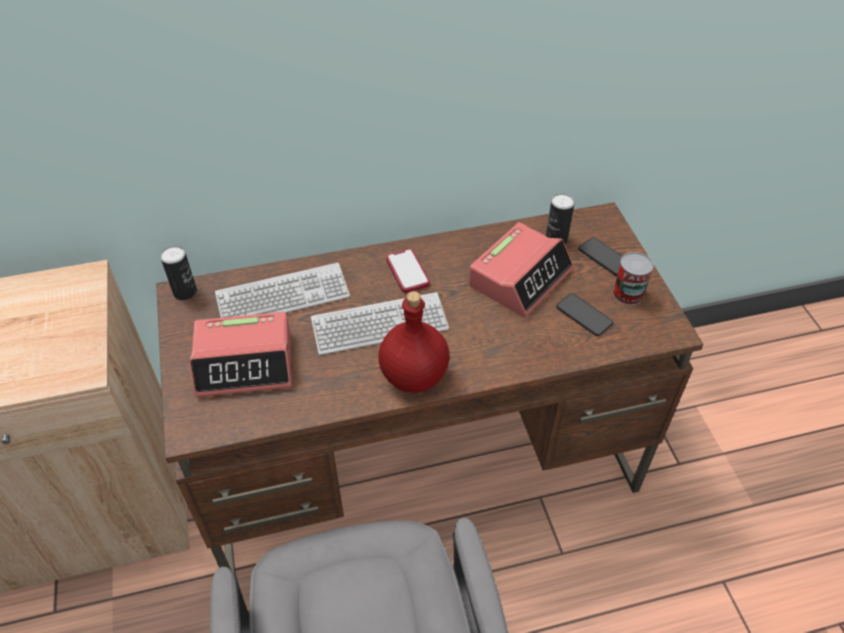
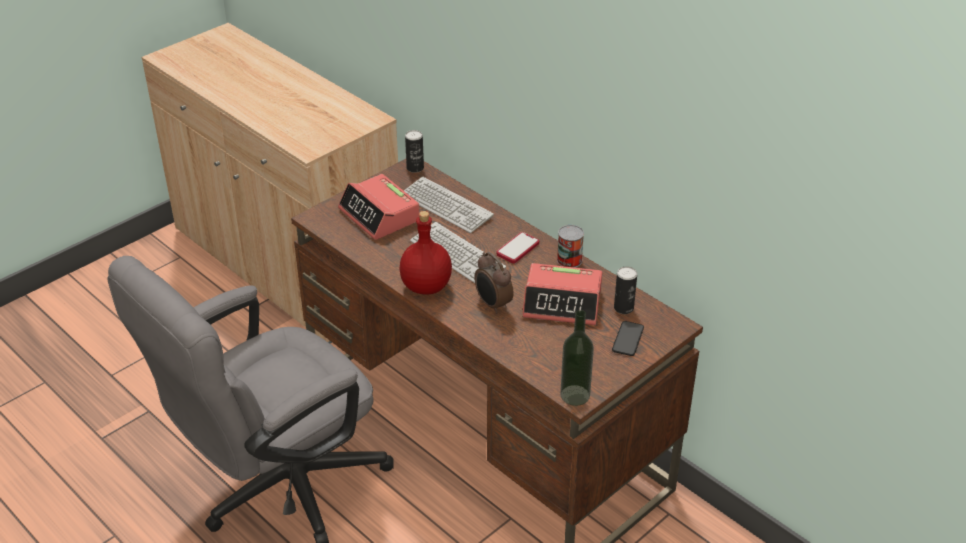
camera: 60 degrees right, 10 degrees down
phone [556,293,614,336] -> none
can [613,252,654,305] -> can moved to [557,225,584,268]
none -> alarm clock [474,252,514,314]
none -> bottle [560,310,594,406]

